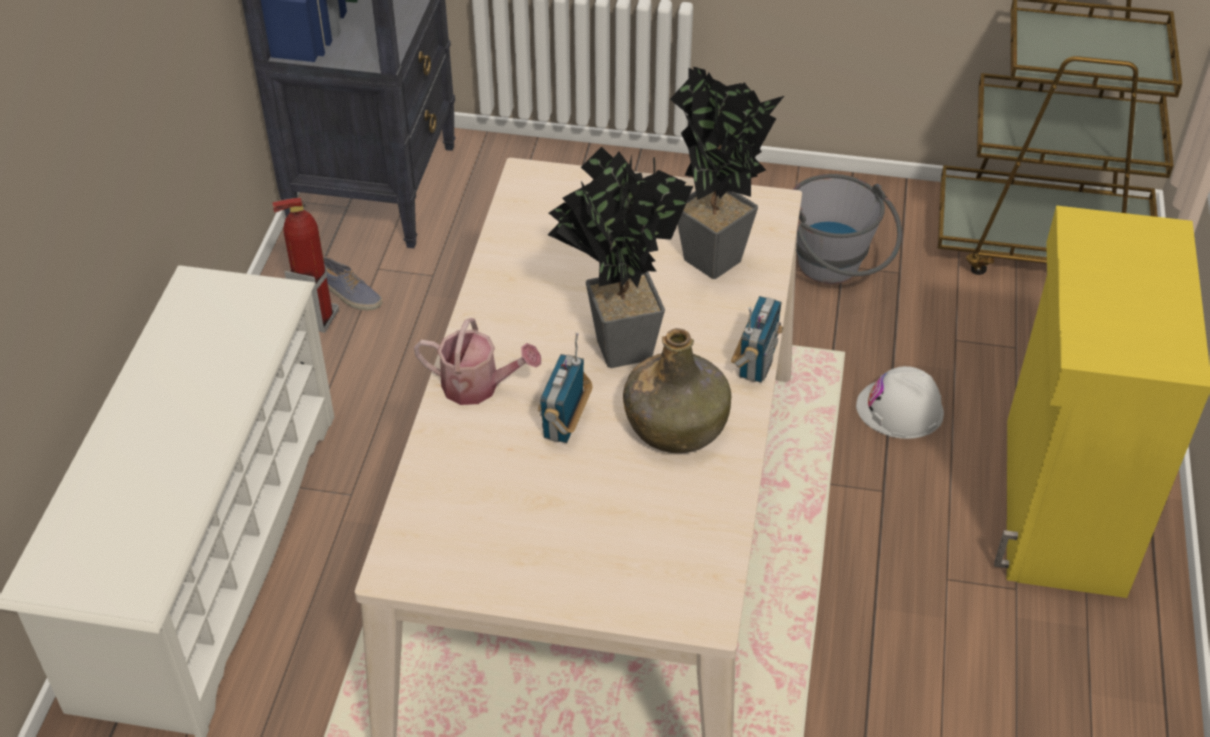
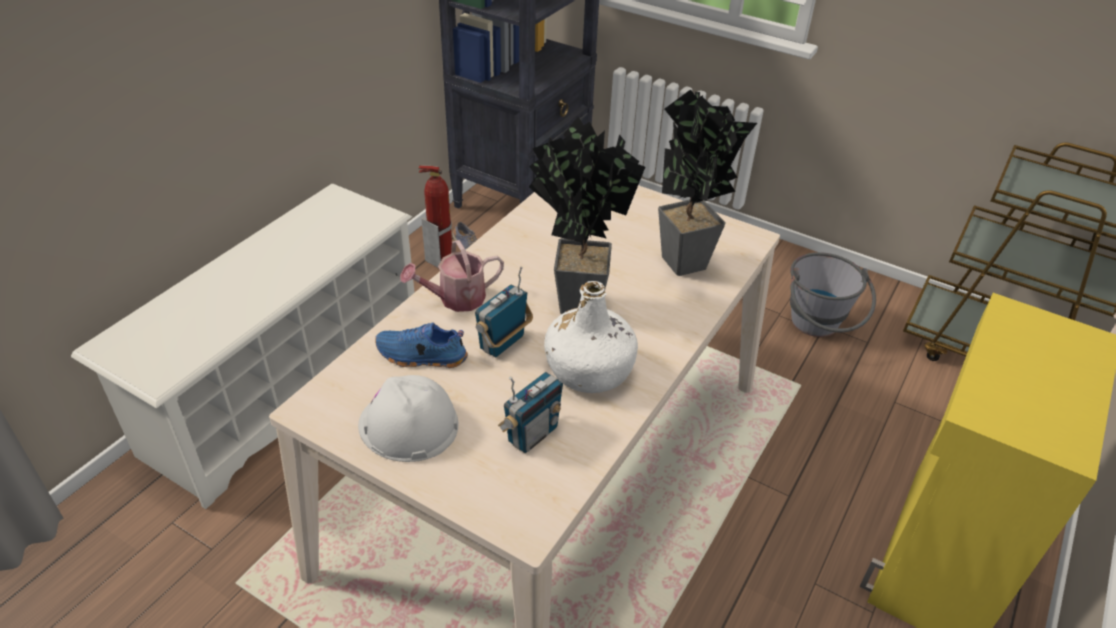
camera: 20 degrees right, 5 degrees down
watering can [414,318,541,405] -> watering can turned 120 degrees clockwise [400,240,504,312]
green bottle [623,328,731,453] -> white bottle [544,281,638,393]
radio [731,296,783,383] -> radio moved to [498,372,563,453]
white hard hat [856,366,944,439] -> white hard hat moved to [358,375,458,462]
none -> blue shoe [375,323,468,368]

